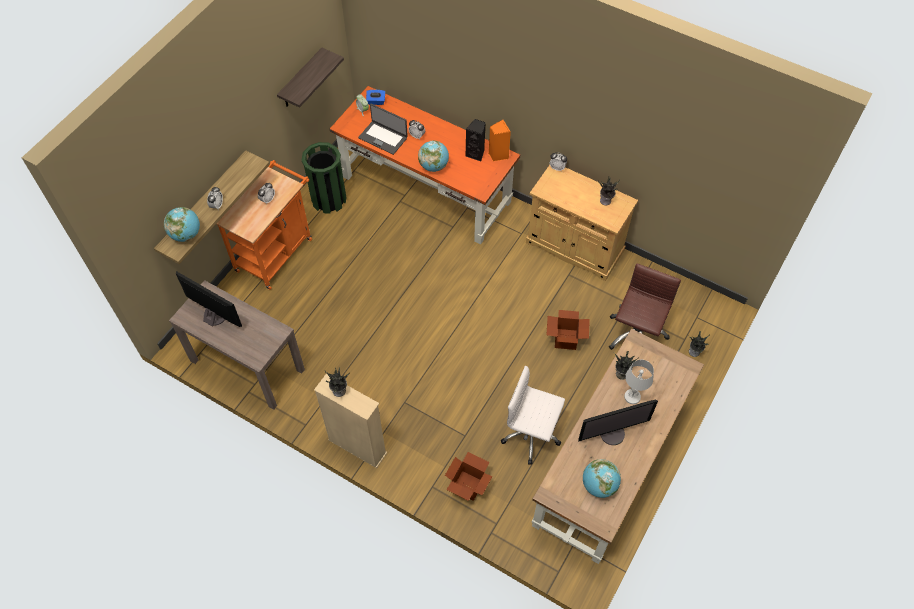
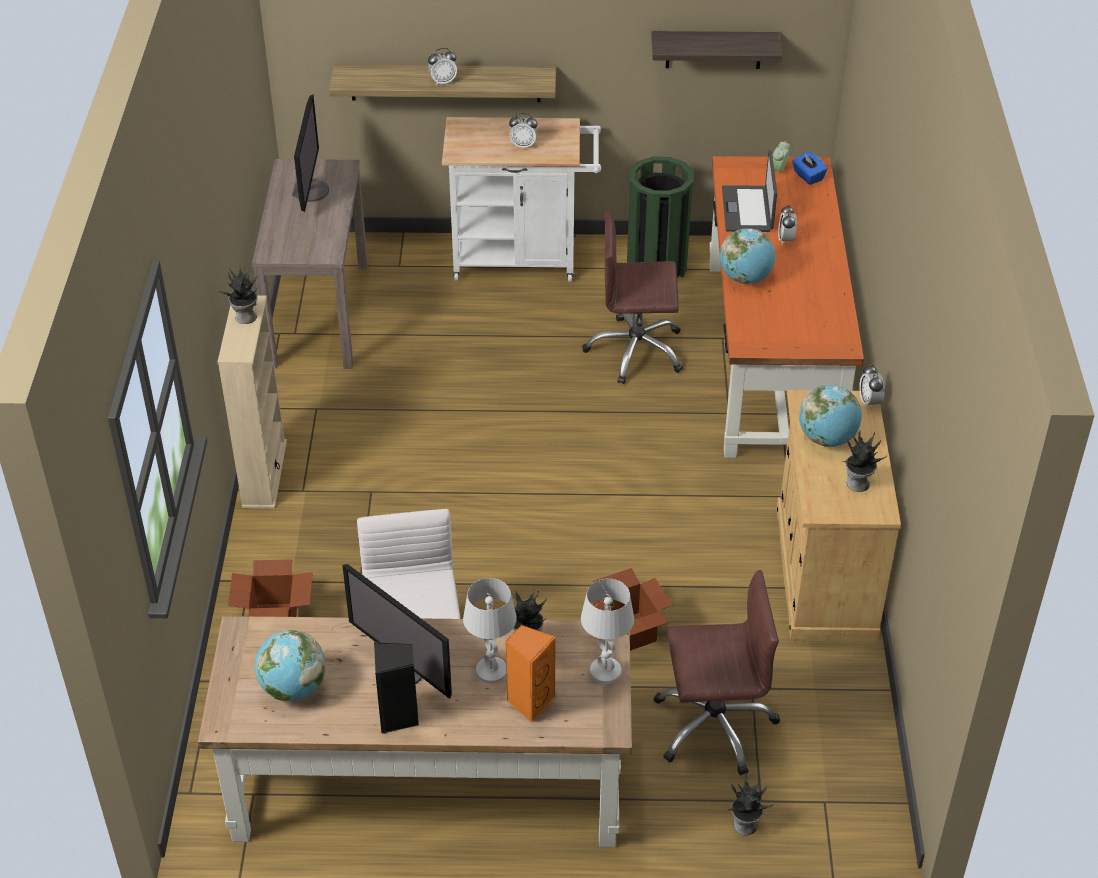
camera: 60 degrees right, 15 degrees down
globe [164,207,200,242] -> globe moved to [799,385,862,447]
orange cart [216,160,312,290] -> white cart [442,117,601,282]
black speaker [466,119,486,161] -> black speaker moved to [374,642,419,734]
orange speaker [489,120,511,162] -> orange speaker moved to [505,624,556,723]
none -> white table lamp [581,579,634,684]
none -> brown office chair [582,211,683,384]

